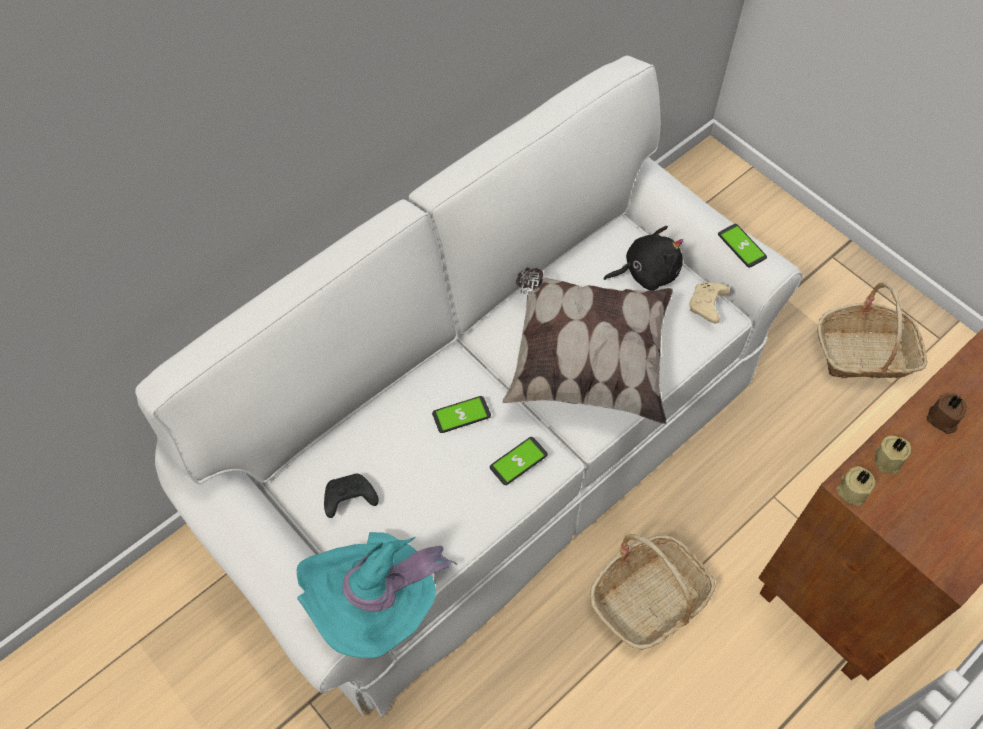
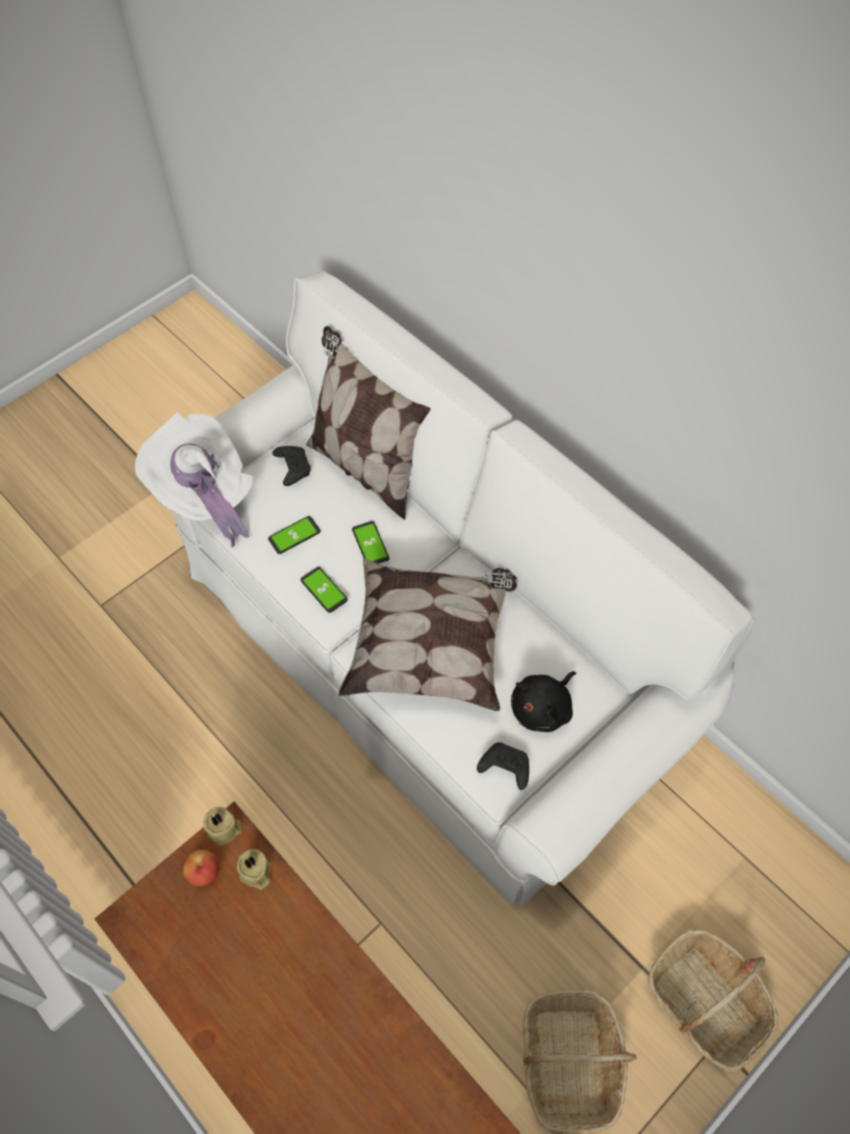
camera: 90 degrees right, 0 degrees up
turquoise hat [297,532,457,658] -> white hat [135,412,253,547]
basket [590,534,716,650] -> basket moved to [647,929,778,1072]
black plush toy [604,226,683,291] -> black plush toy turned 60 degrees clockwise [511,671,576,732]
beige game controller [690,282,730,324] -> black game controller [477,742,529,790]
phone [718,224,767,268] -> phone moved to [268,516,321,554]
brown candle [927,393,967,434] -> none
none -> apple [183,850,219,886]
none -> pillow [306,326,431,520]

